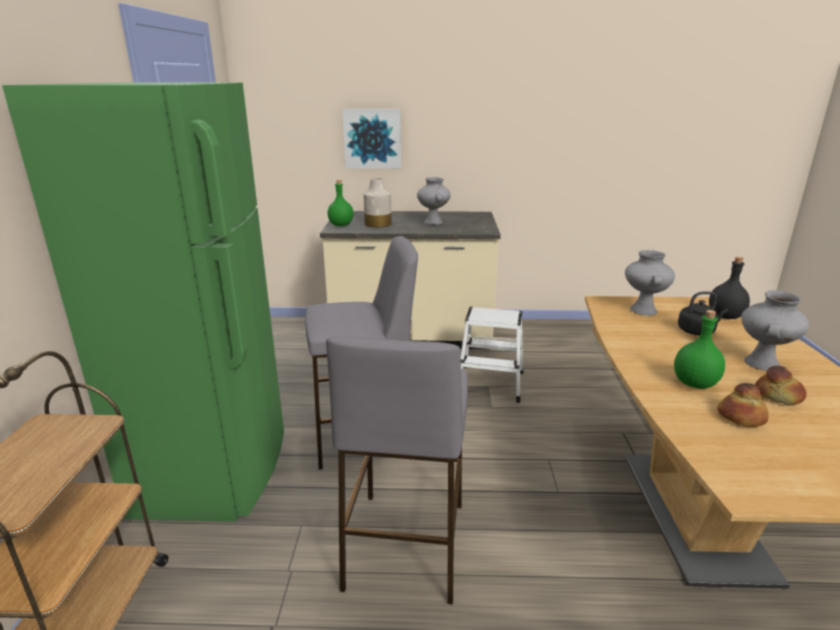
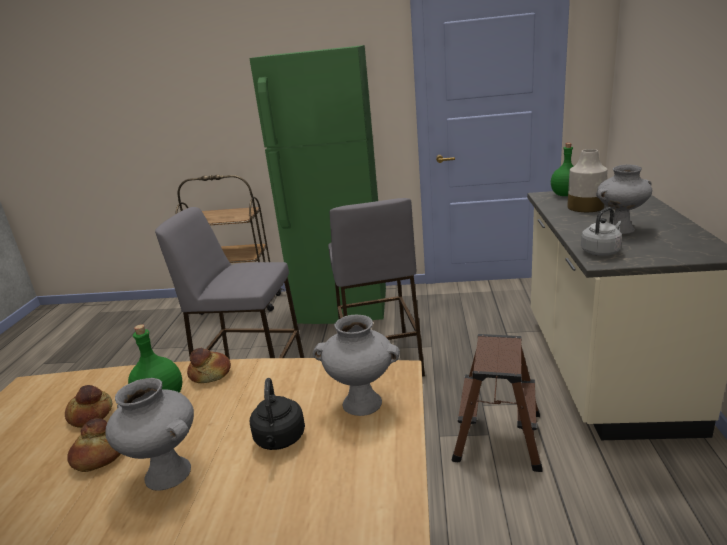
camera: 95 degrees right, 0 degrees up
picture [342,109,402,169] -> none
white step ladder [461,307,523,403] -> brown step ladder [452,334,543,472]
black bottle [709,257,750,319] -> none
none -> bread [187,348,231,383]
none -> grey kettle [581,207,622,256]

